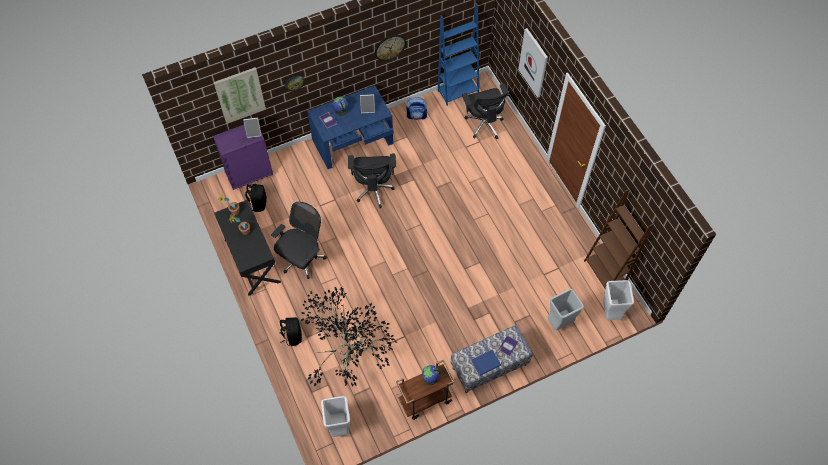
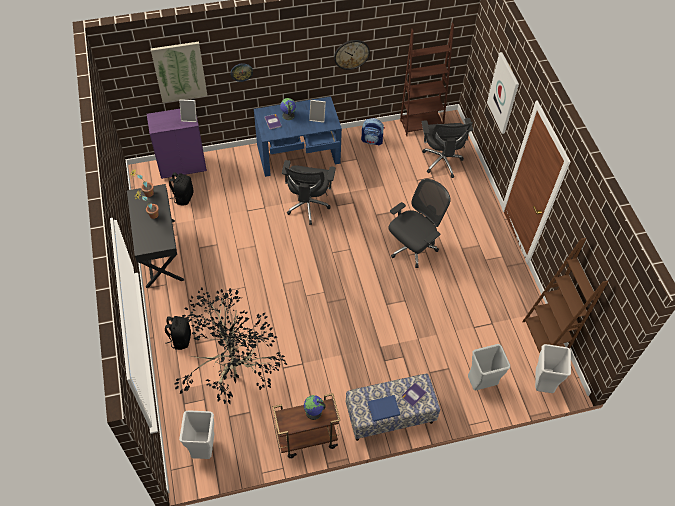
camera: 10 degrees right, 5 degrees down
office chair [271,202,327,279] -> office chair moved to [389,179,451,268]
blue bookcase [438,3,479,106] -> brown bookcase [400,22,454,136]

